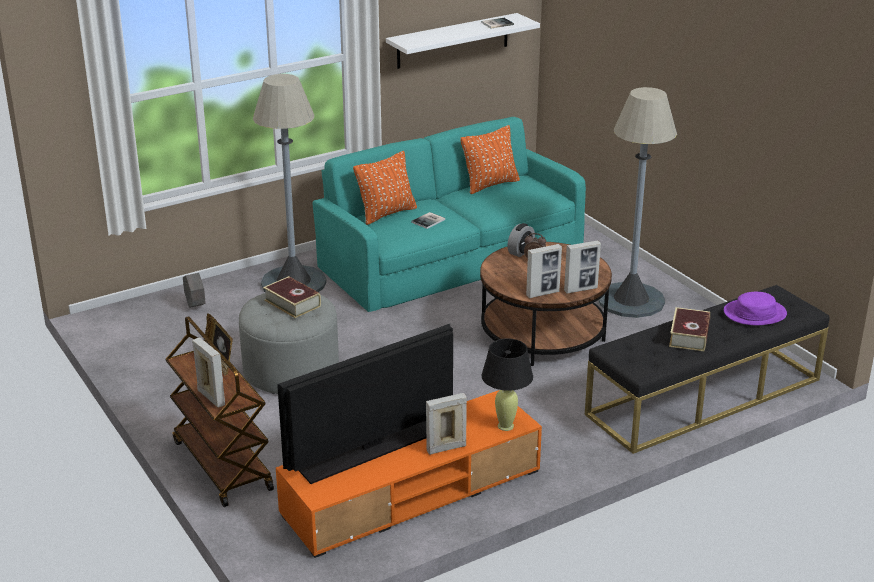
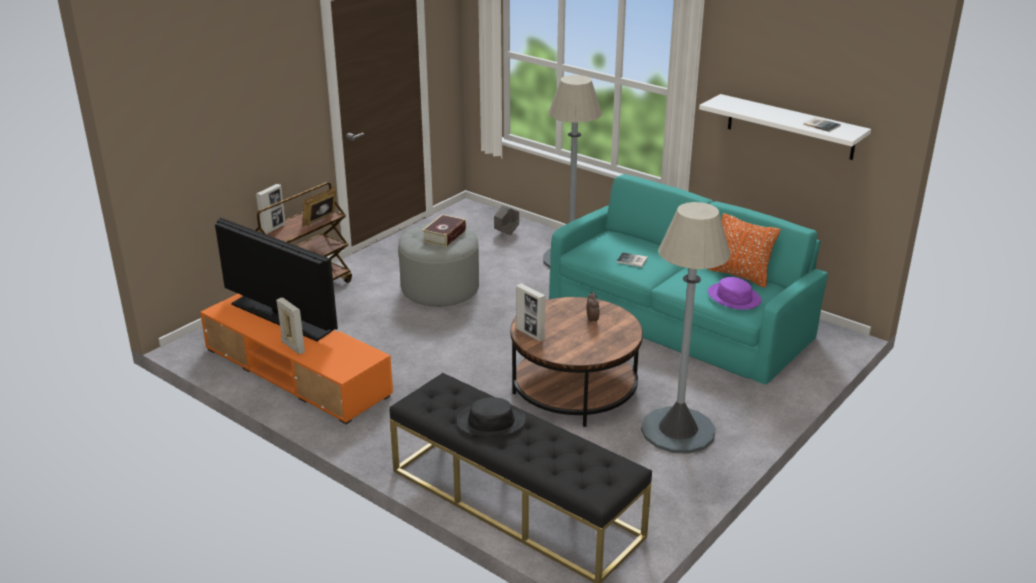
camera: 70 degrees right, 0 degrees up
orange pillow [353,151,417,225] -> none
black table lamp [482,338,533,431] -> none
alarm clock [507,223,535,257] -> none
picture frame [564,240,601,294] -> none
book [669,307,710,351] -> black hat [457,397,526,437]
purple hat [724,292,787,325] -> purple hat moved to [708,277,762,310]

